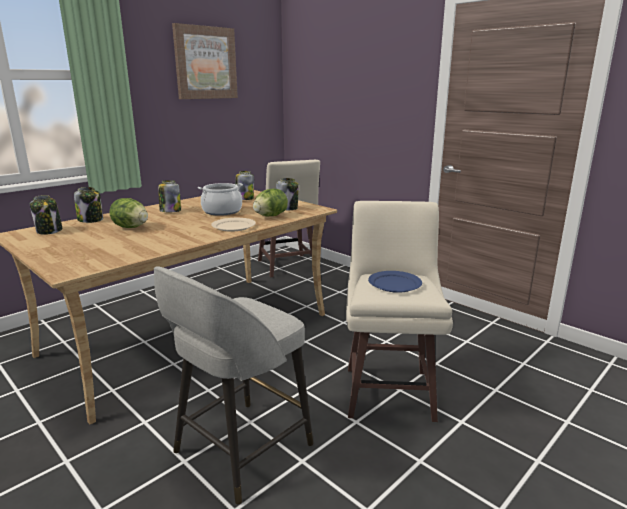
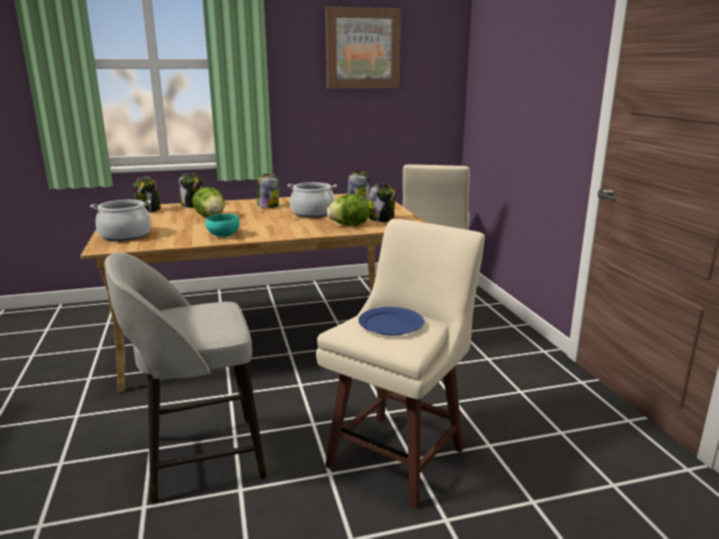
camera: 30 degrees right, 0 degrees up
beige plate [211,218,256,231] -> none
none -> cooking pot [90,200,151,241]
none -> turquoise bowl [206,214,240,237]

